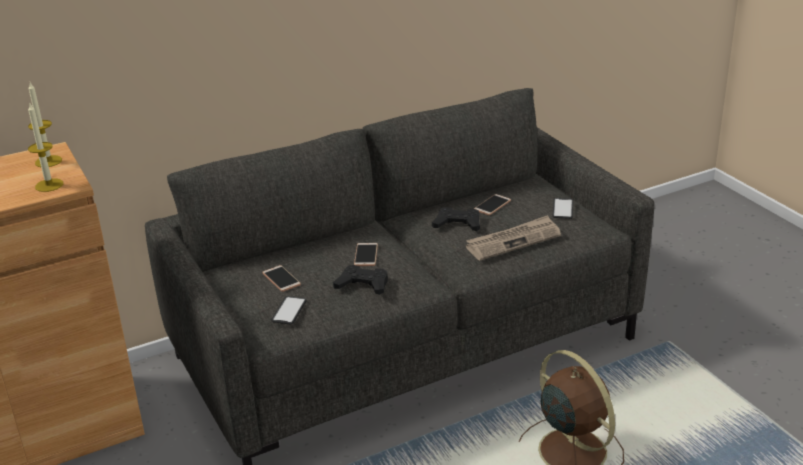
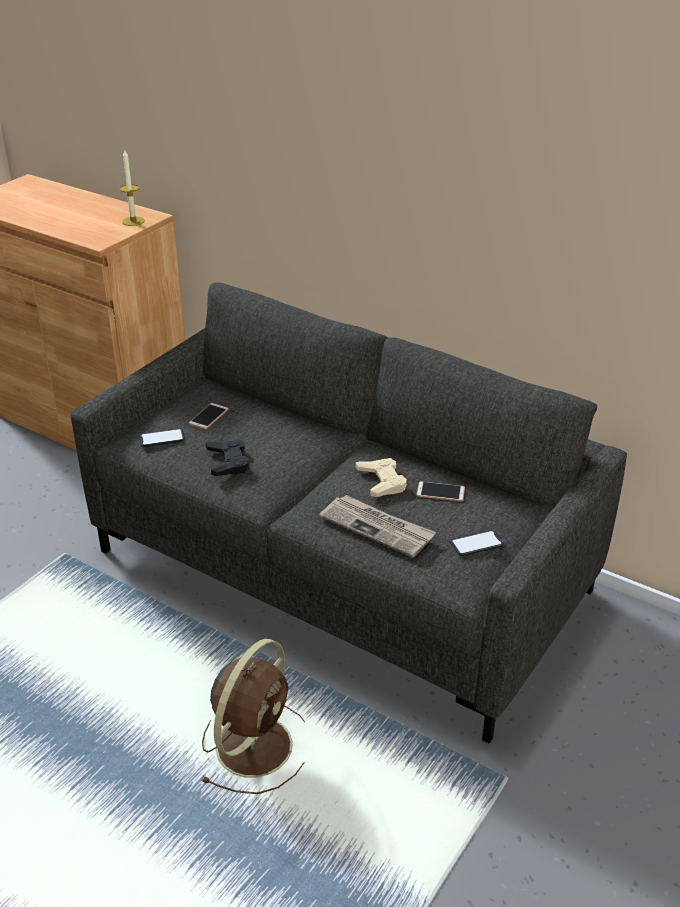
camera: 60 degrees right, 5 degrees up
candle [28,102,63,192] -> none
phone [354,243,378,266] -> none
black game controller [432,207,480,231] -> beige game controller [355,458,407,497]

